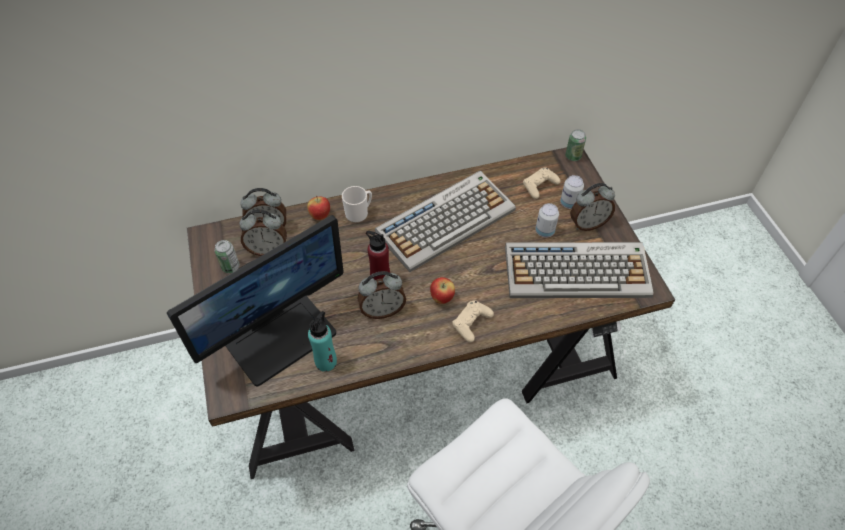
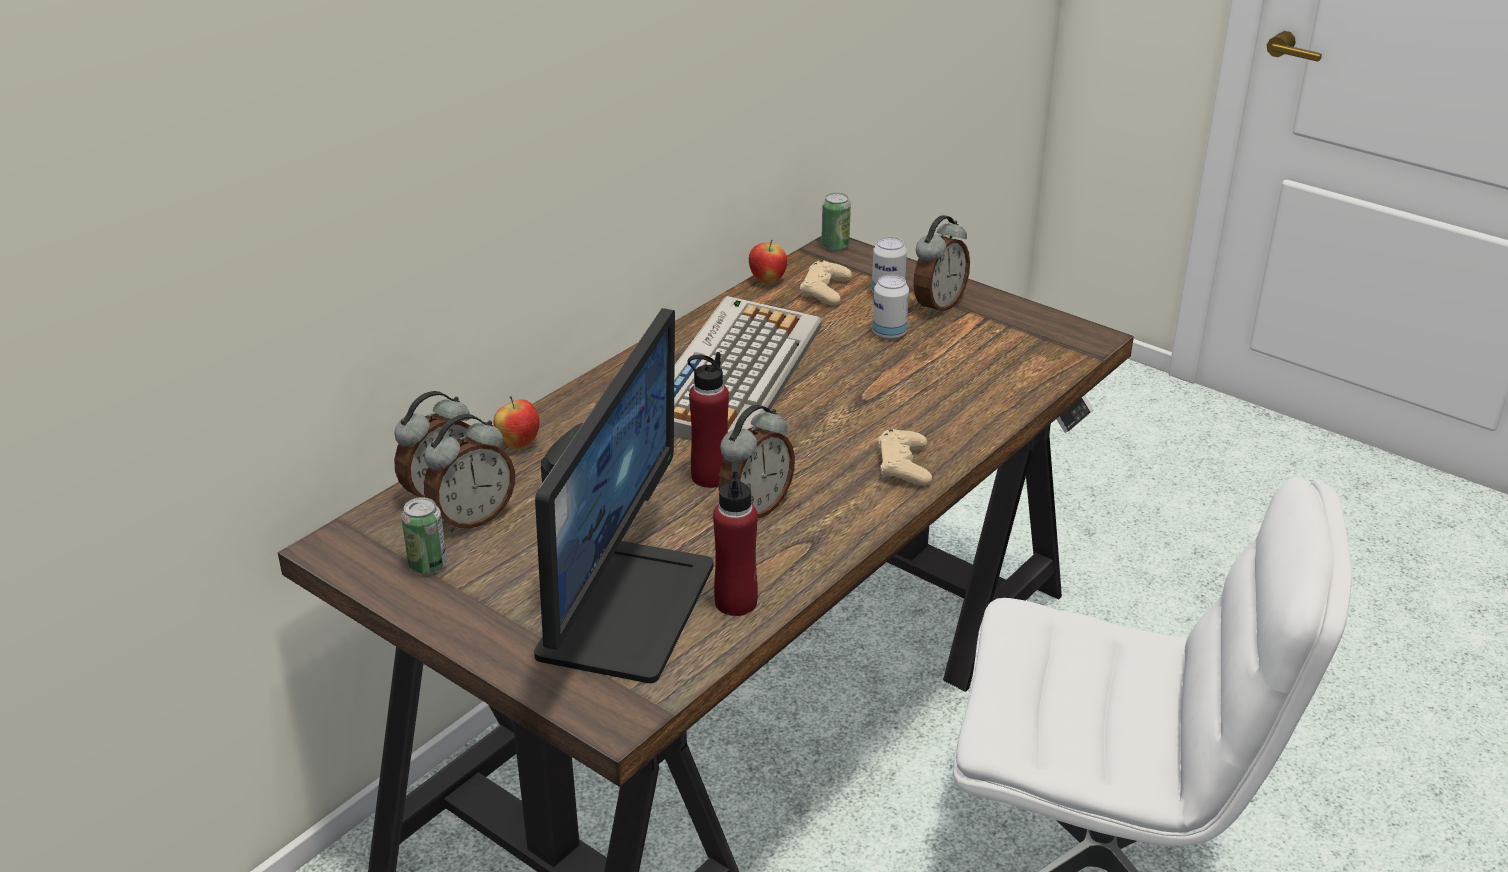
camera: 35 degrees left, 20 degrees down
turquoise bottle [308,311,337,372] -> red bottle [713,461,758,616]
mug [342,186,372,223] -> none
apple [430,277,455,304] -> apple moved to [749,240,787,283]
keyboard [505,242,654,298] -> none

